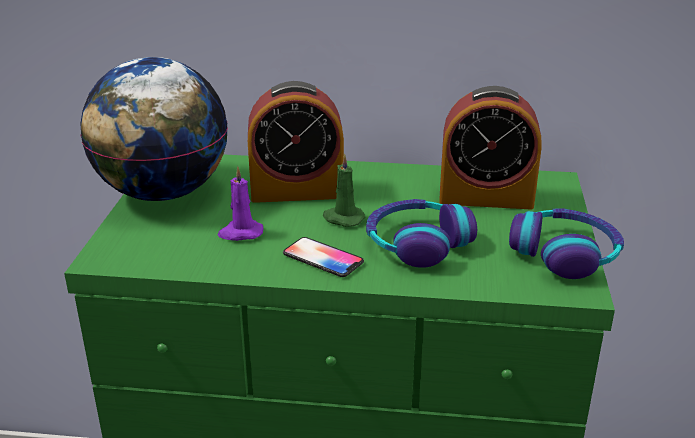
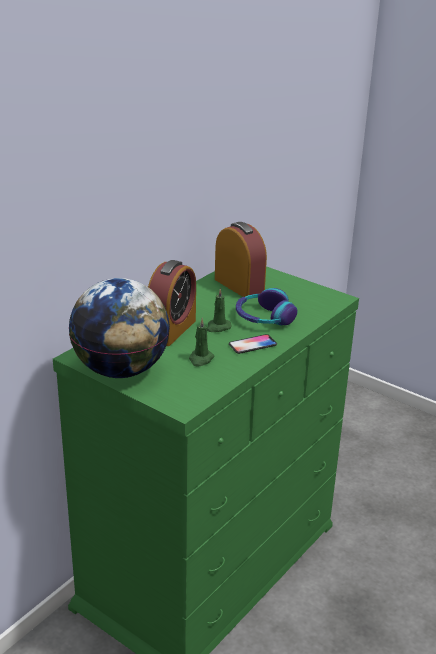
camera: 60 degrees left, 0 degrees up
purple candle [217,166,263,241] -> green candle [189,318,215,367]
alarm clock [439,86,542,209] -> alarm clock turned 75 degrees counterclockwise [215,222,267,297]
headphones [509,208,624,279] -> none

